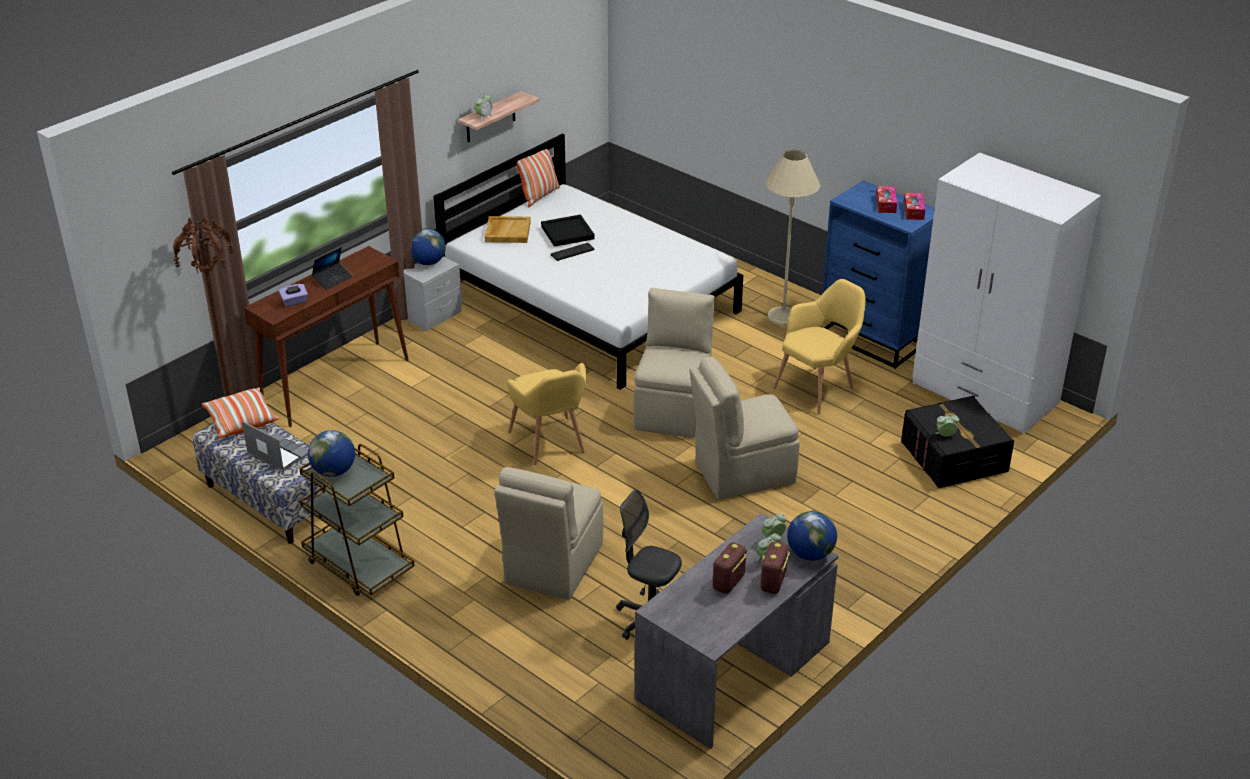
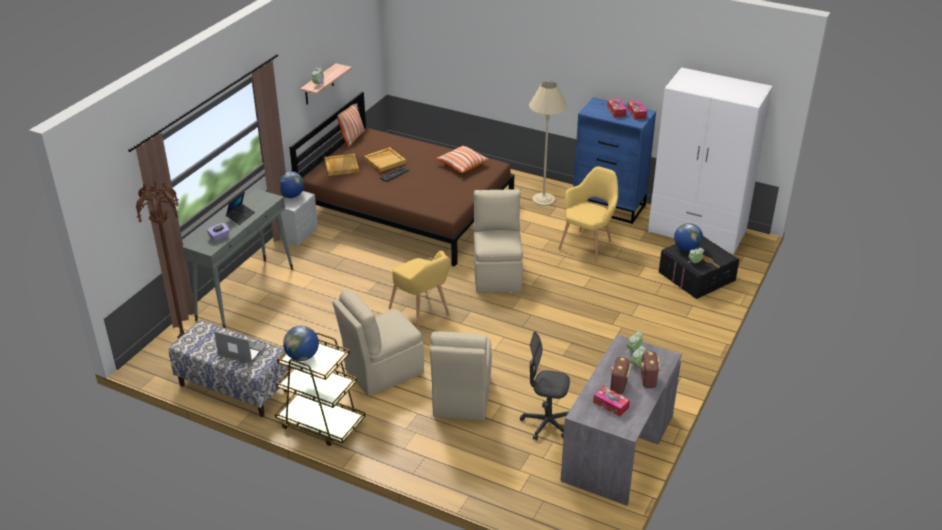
camera: 15 degrees left, 0 degrees up
pillow [202,387,279,438] -> pillow moved to [436,146,488,173]
brown console table [244,246,409,427] -> grey console table [182,189,293,328]
white bed [433,133,743,390] -> brown bed [289,92,514,267]
black tray [541,214,594,247] -> beige tray [364,147,406,172]
beige chair [689,356,800,500] -> beige chair moved to [332,289,424,396]
globe [787,511,837,561] -> globe moved to [674,223,703,252]
none -> tissue box [593,386,630,417]

